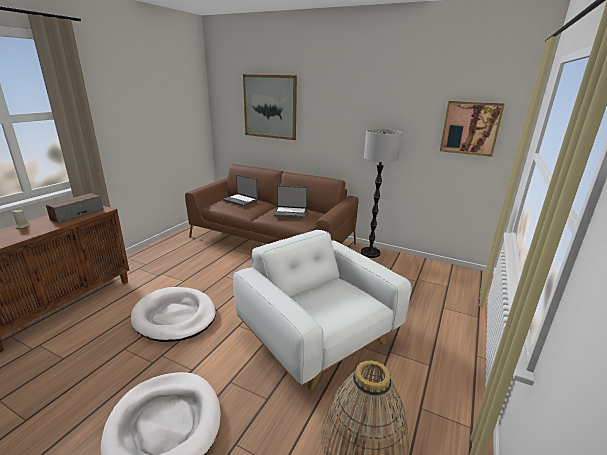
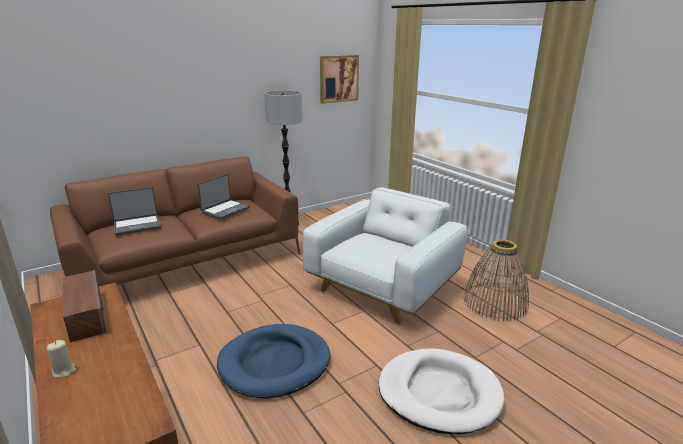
camera: 60 degrees left, 0 degrees up
white dog bed [131,287,216,342] -> blue dog bed [217,324,331,399]
white armchair [233,230,411,390] -> white armchair turned 135 degrees clockwise [303,187,467,324]
picture [243,74,297,140] -> none

